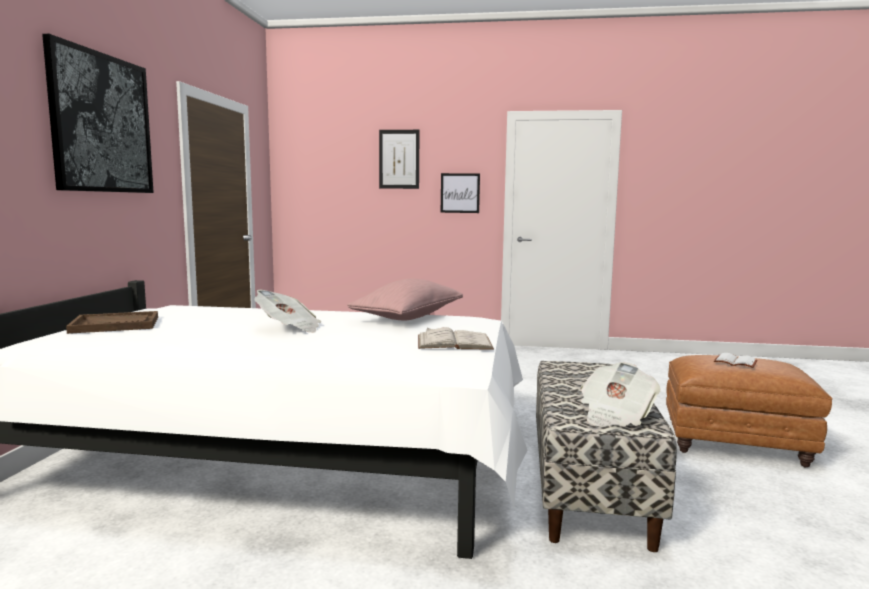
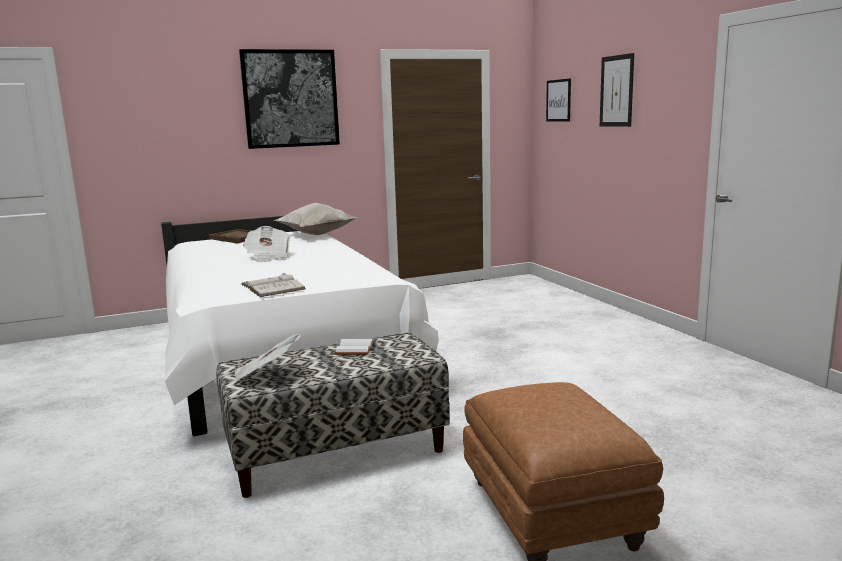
camera: 60 degrees right, 5 degrees up
pink pillow [347,279,463,320] -> none
picture [441,173,480,213] -> picture moved to [546,78,571,121]
white book [714,353,758,368] -> white book moved to [334,339,375,355]
none -> white pillow [274,203,357,235]

